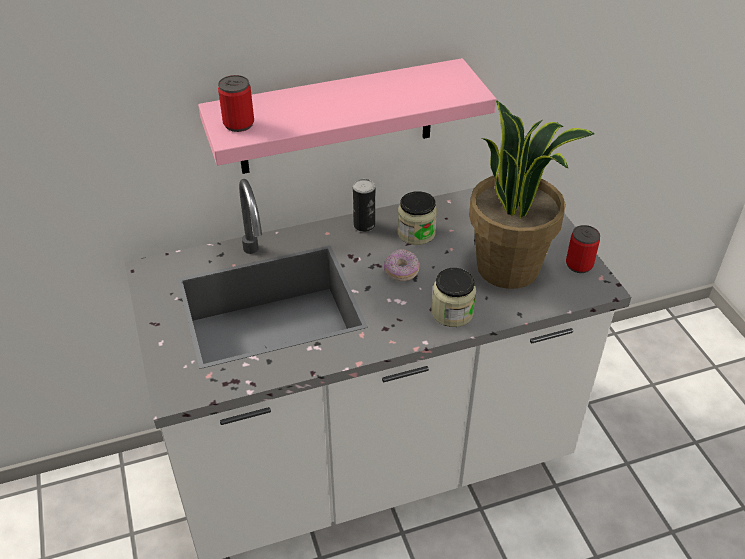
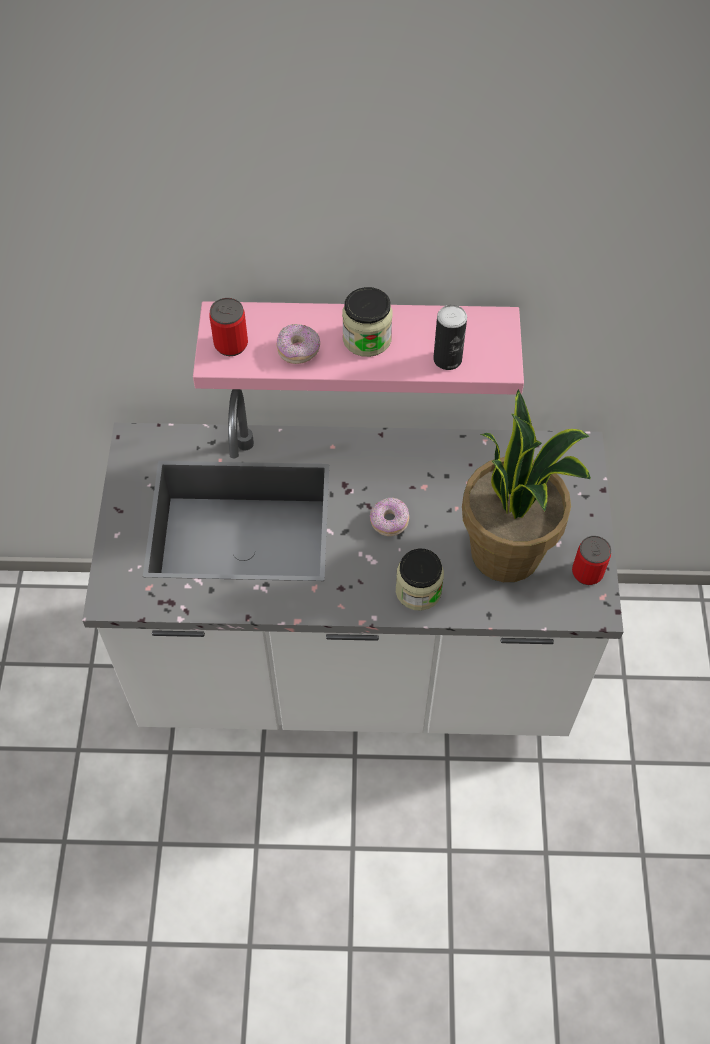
camera: 20 degrees right, 15 degrees up
can [353,179,375,232] -> can moved to [433,305,467,370]
jar [398,191,437,245] -> jar moved to [342,287,393,357]
none -> donut [276,324,320,364]

